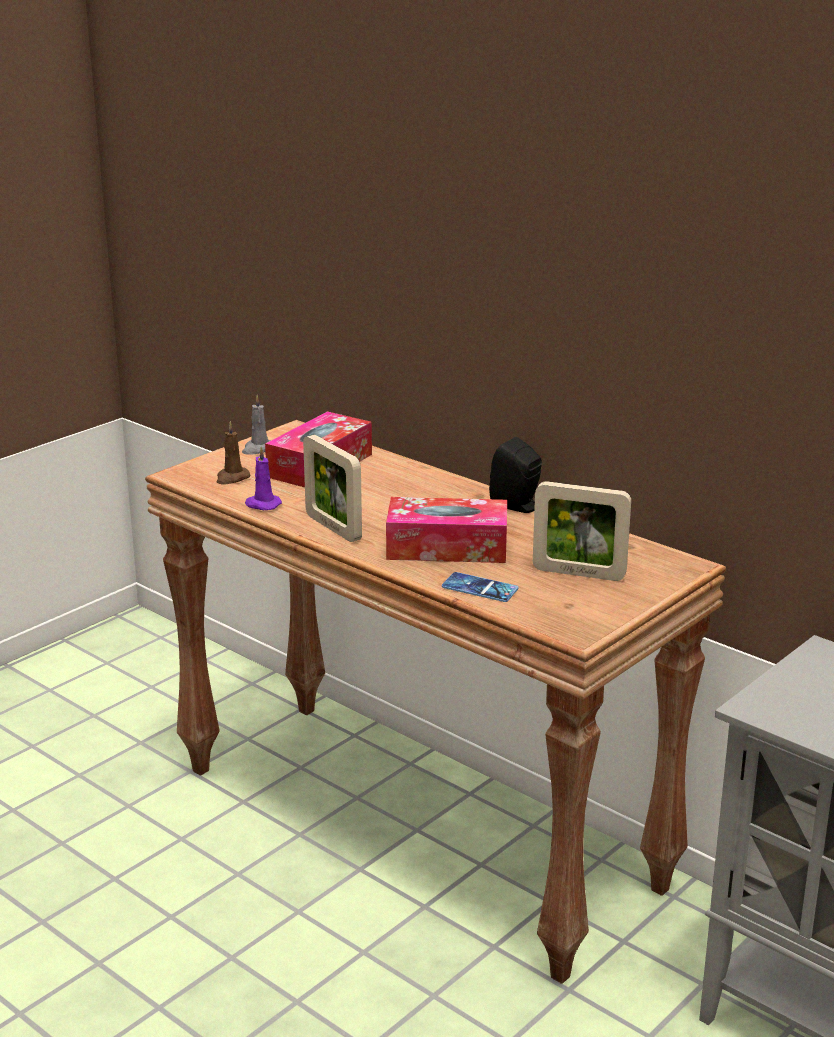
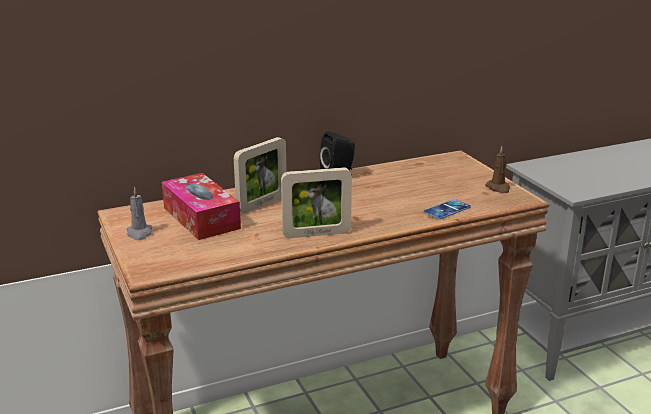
camera: 65 degrees left, 0 degrees up
brown candle [217,421,251,484] -> brown candle moved to [485,146,510,193]
purple candle [245,447,282,510] -> none
tissue box [386,497,507,563] -> none
picture frame [533,481,631,581] -> picture frame moved to [234,137,287,213]

